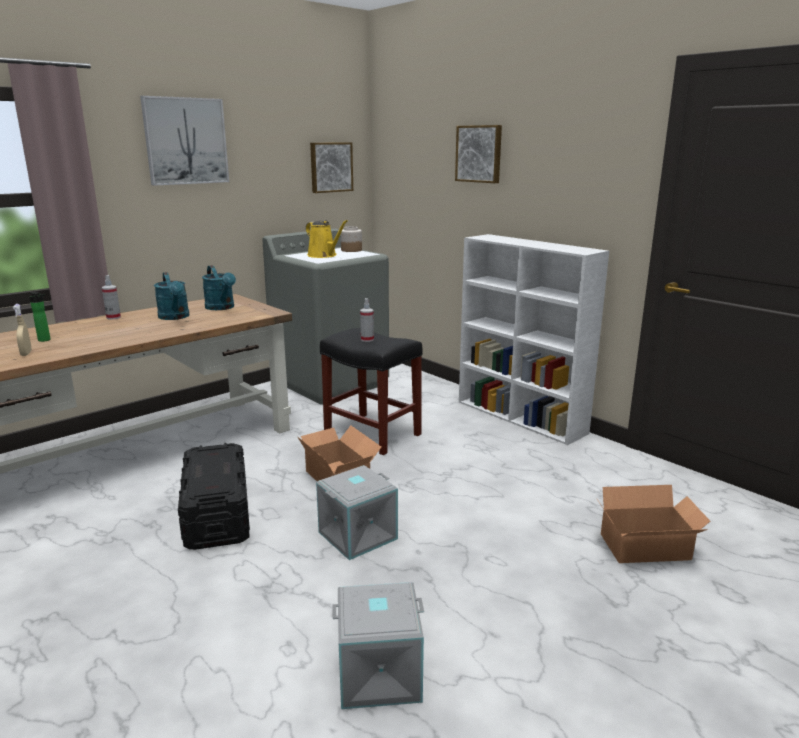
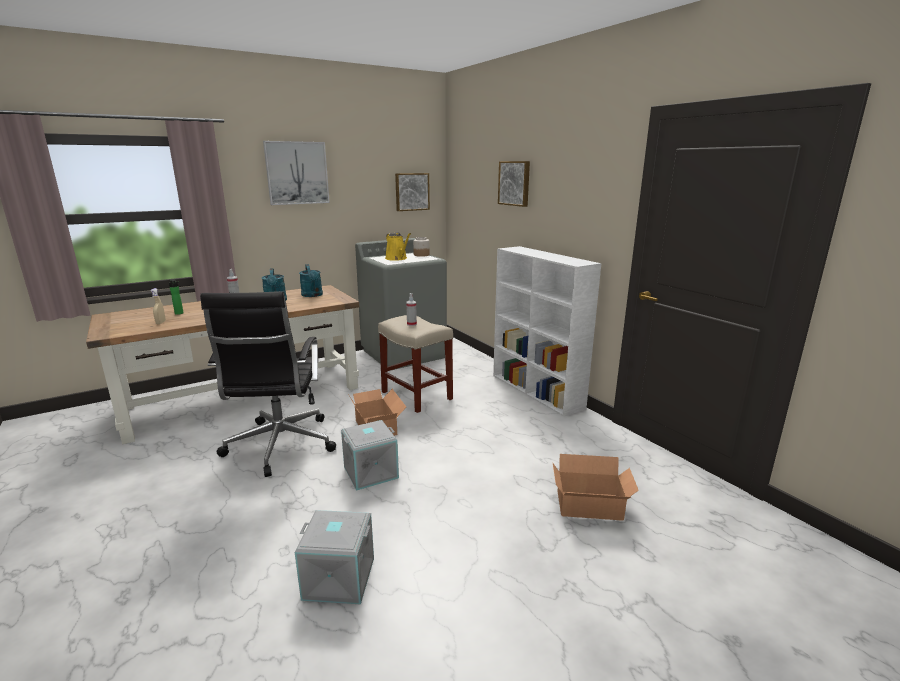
camera: 10 degrees right, 0 degrees up
black storage box [178,443,250,550] -> black office chair [200,291,336,477]
black stool [320,328,422,455] -> beige stool [378,315,453,413]

